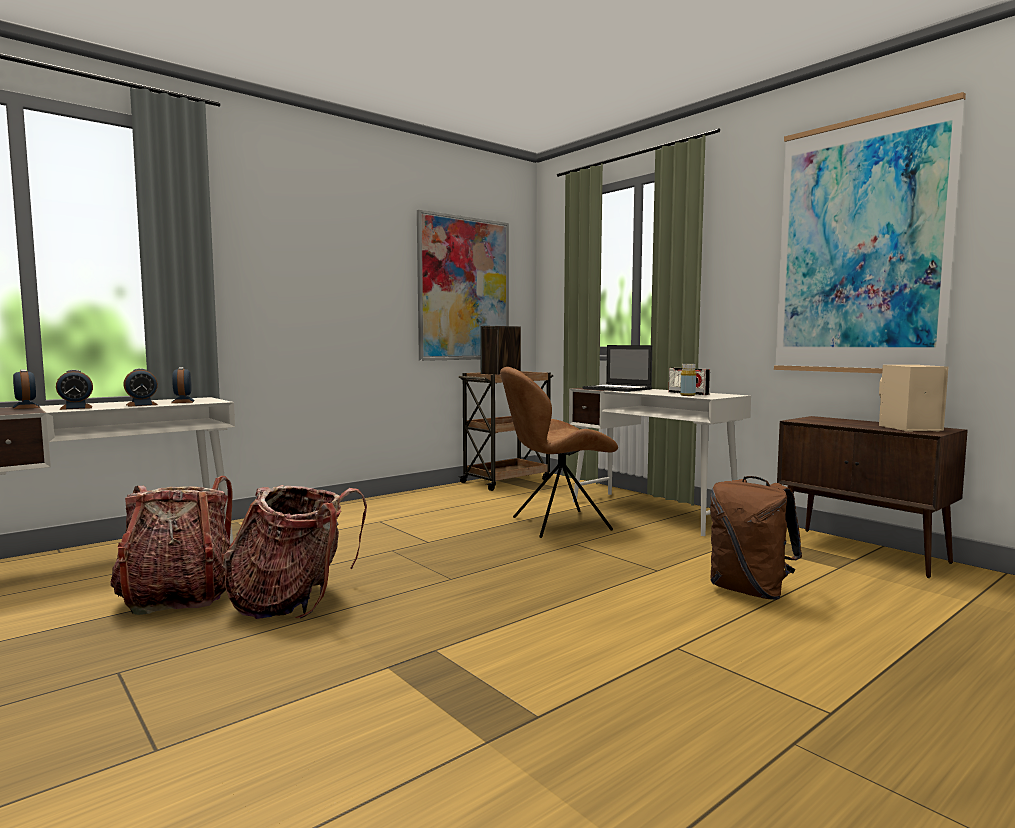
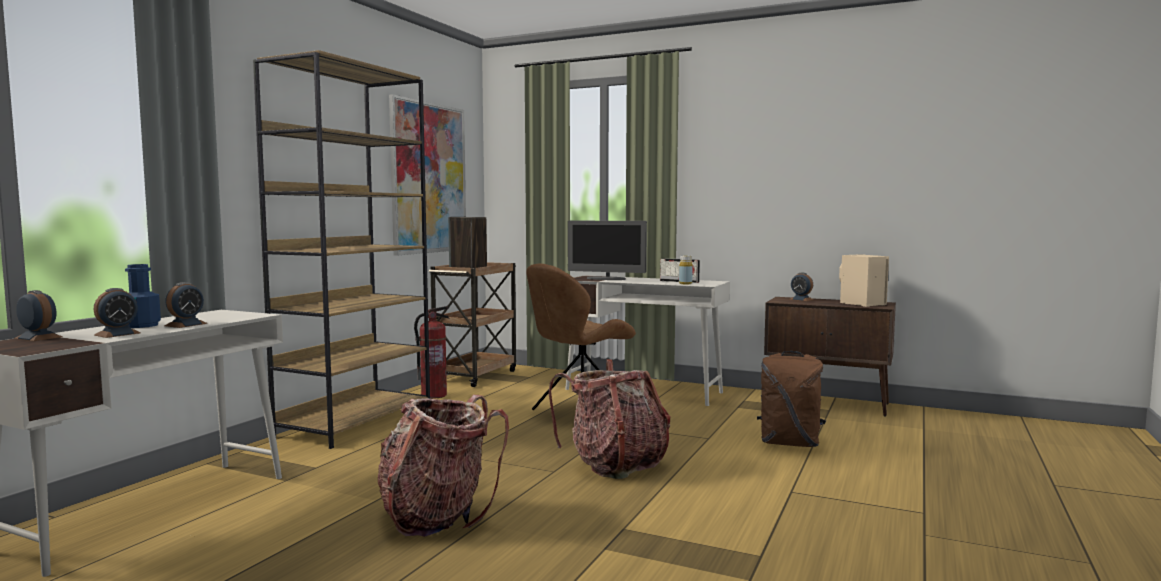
camera: 25 degrees left, 0 degrees up
backpack [110,476,233,615] -> backpack moved to [549,359,670,479]
alarm clock [172,367,195,403] -> alarm clock moved to [789,273,814,301]
laptop [582,345,652,392] -> monitor [568,221,647,280]
picture [774,92,966,373] -> none
none -> blue bottle [125,264,161,328]
none -> brown bookcase [253,50,430,449]
none -> fire extinguisher [414,306,450,399]

